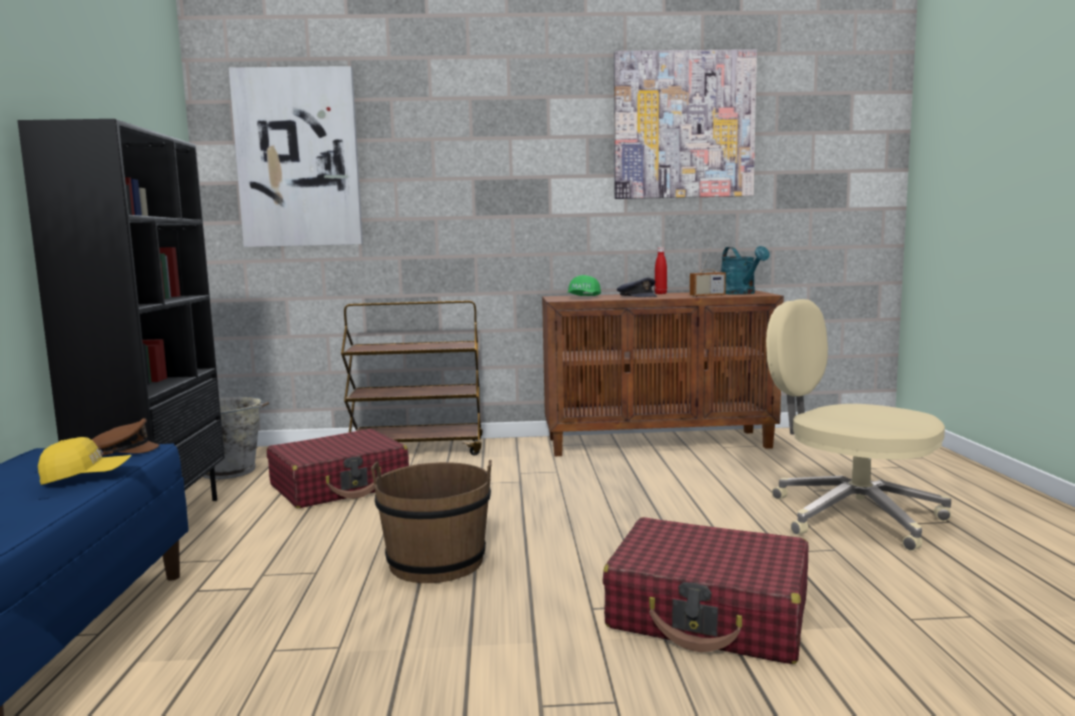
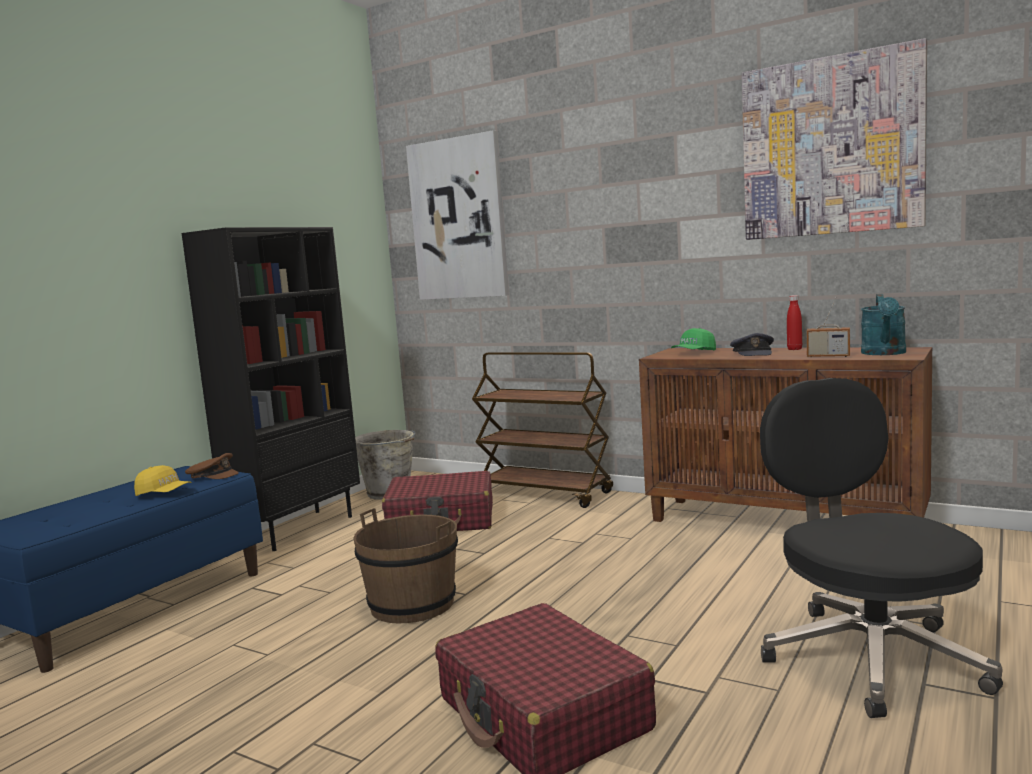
camera: 35 degrees right, 0 degrees up
beige office chair [766,299,951,551] -> black office chair [760,378,1003,718]

